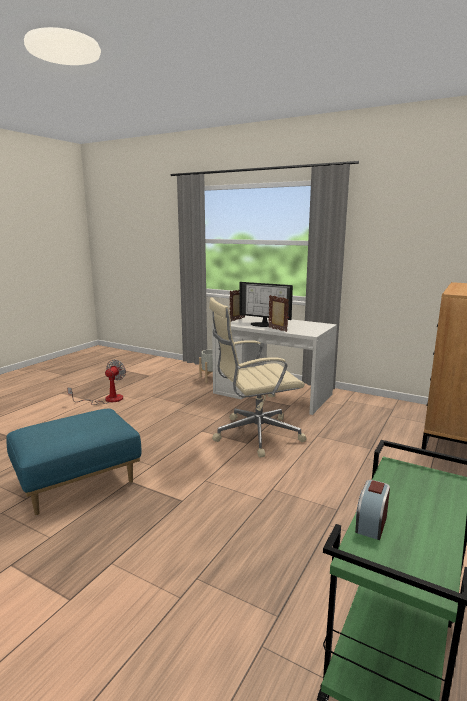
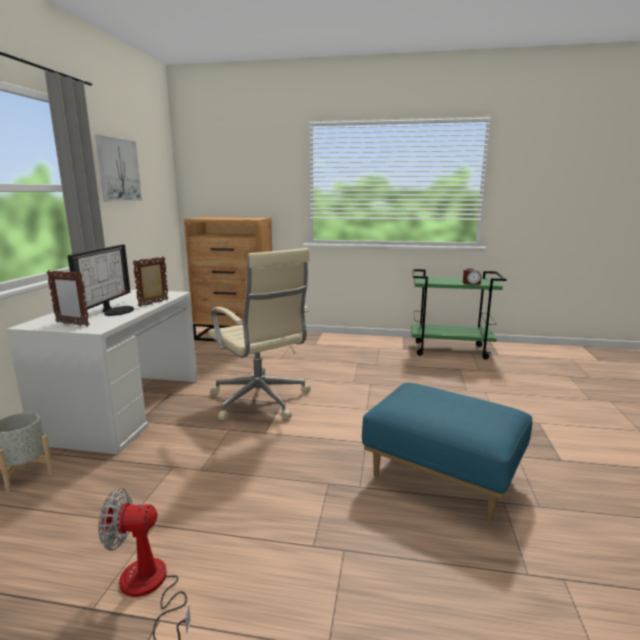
camera: 110 degrees left, 0 degrees up
none -> picture [95,135,142,202]

